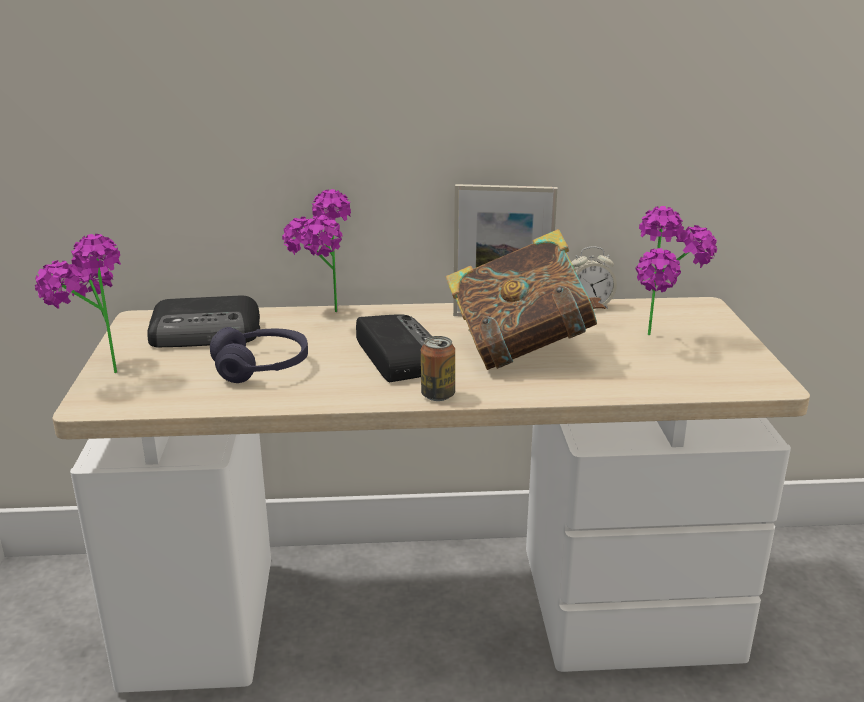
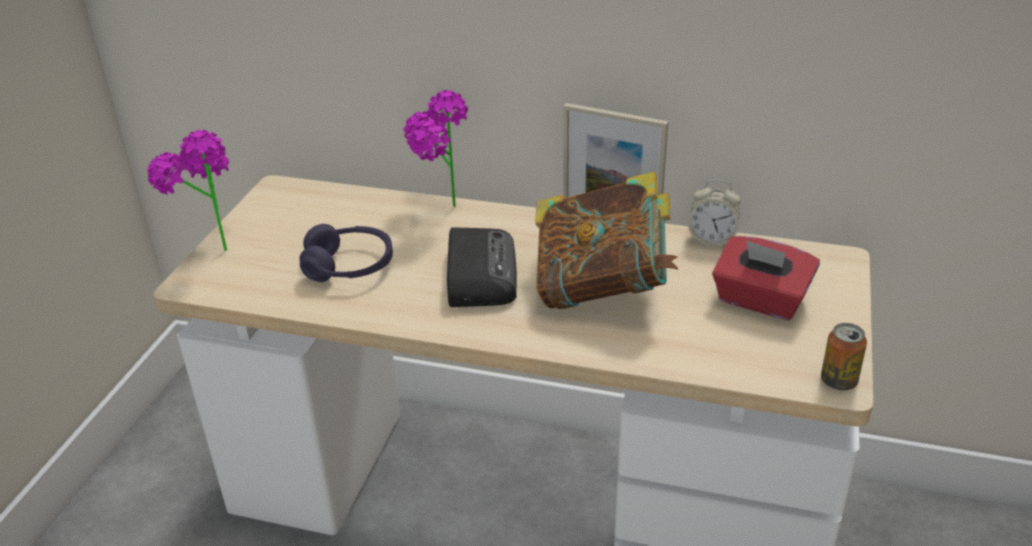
camera: 20 degrees right, 10 degrees up
radio [147,296,260,347] -> none
can [421,336,455,401] -> can moved to [821,323,867,390]
potted plant [636,206,717,335] -> red tissue box [712,236,820,320]

